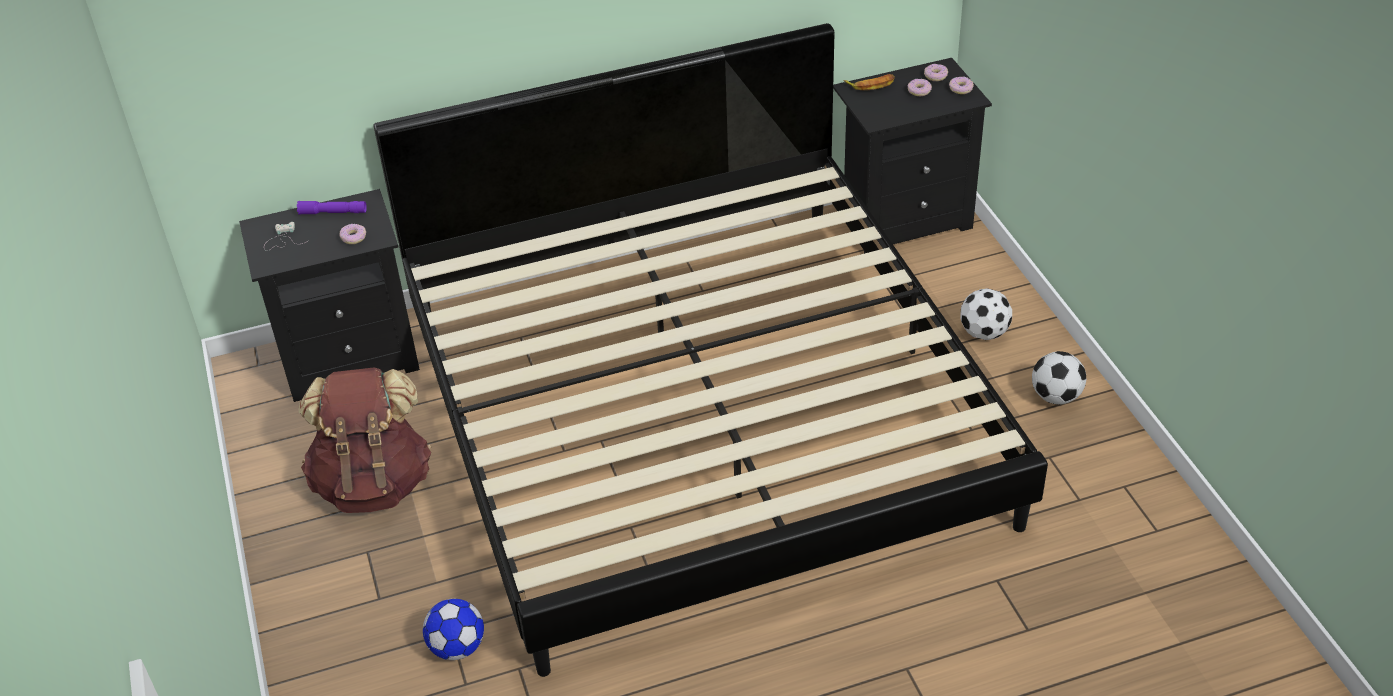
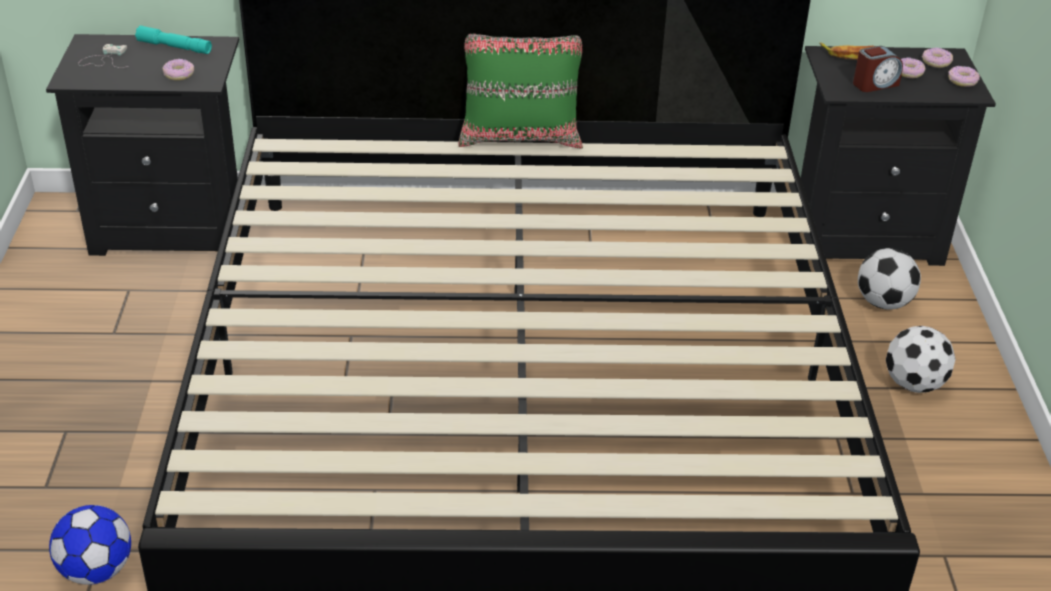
camera: 15 degrees right, 5 degrees down
purple flashlight [297,201,367,214] -> turquoise flashlight [135,25,212,54]
brown backpack [298,367,431,513] -> none
football [1032,351,1086,405] -> football moved to [858,248,921,310]
none -> green pillow [458,34,583,149]
none -> alarm clock [853,46,903,92]

